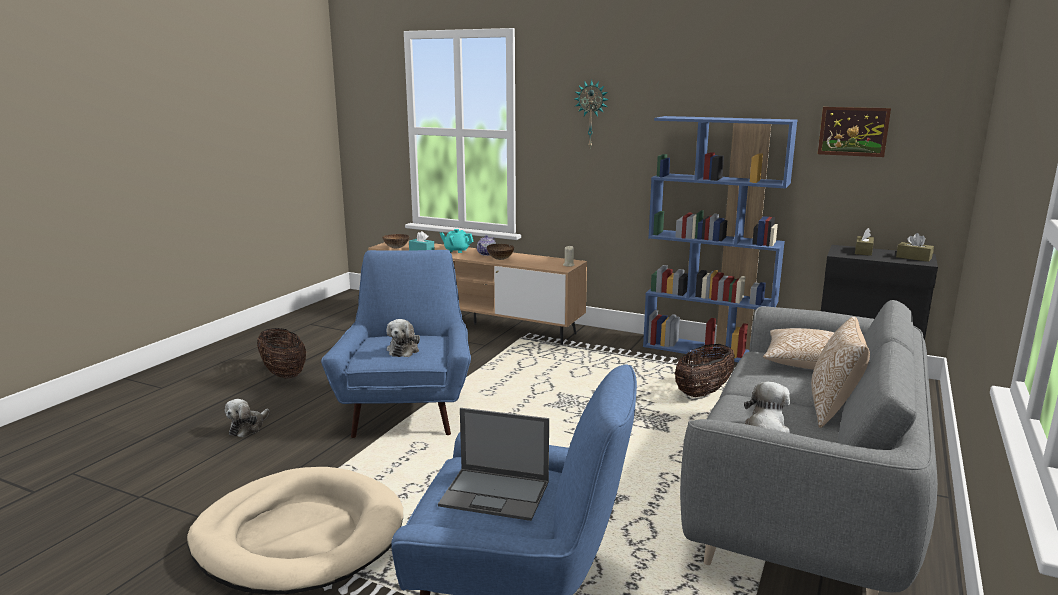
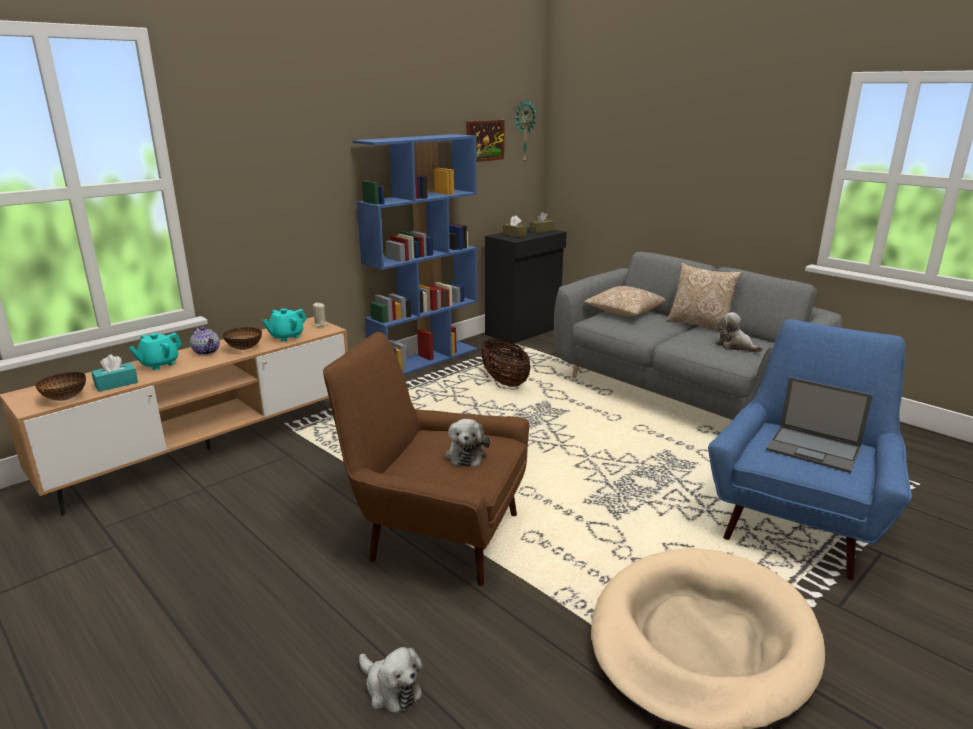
camera: 70 degrees left, 5 degrees up
basket [257,328,306,379] -> none
blue armchair [321,250,471,438] -> brown armchair [323,332,529,586]
plush toy [387,319,420,357] -> plush toy turned 60 degrees clockwise [445,419,490,467]
laptop [438,408,549,521] -> laptop turned 90 degrees clockwise [766,377,873,473]
wall clock [575,80,609,147] -> wall clock moved to [515,100,536,162]
none -> turquoise teapot [262,308,307,342]

